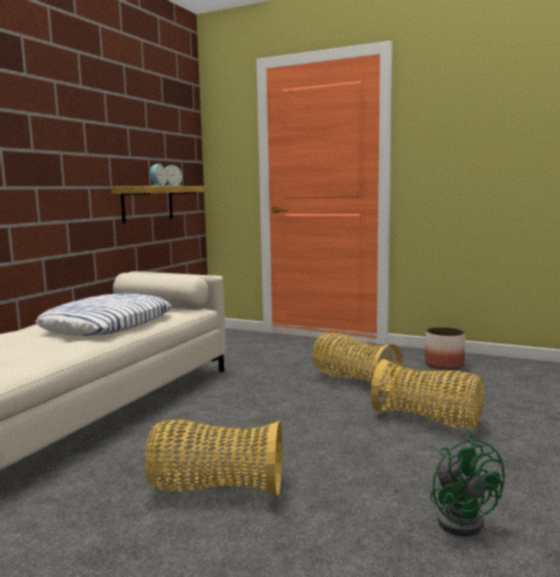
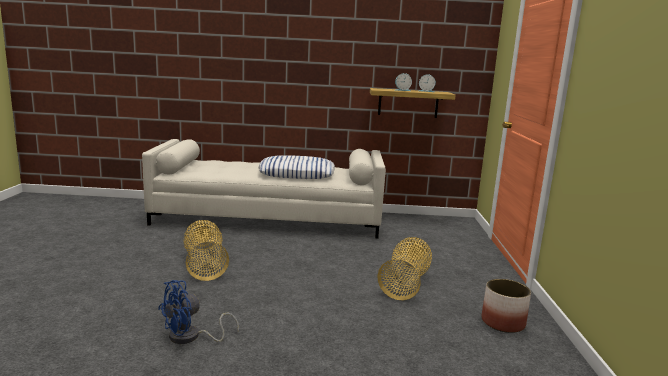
camera: 65 degrees right, 5 degrees up
basket [371,359,484,429] -> none
green fan [430,434,505,536] -> blue fan [158,280,239,344]

